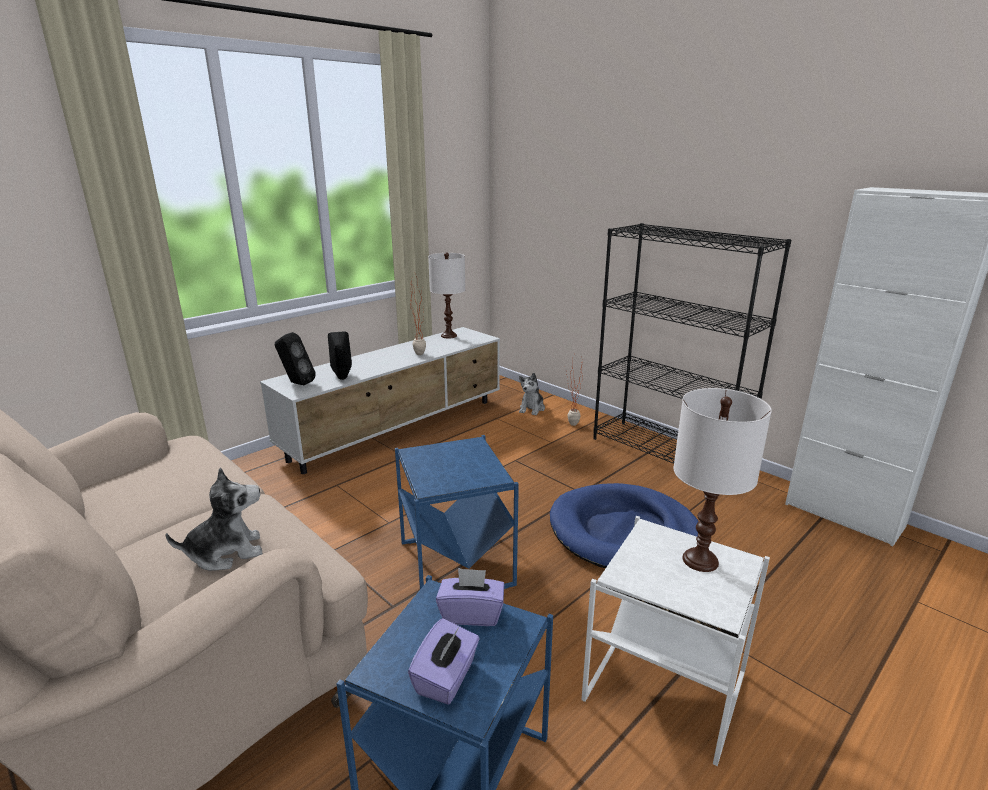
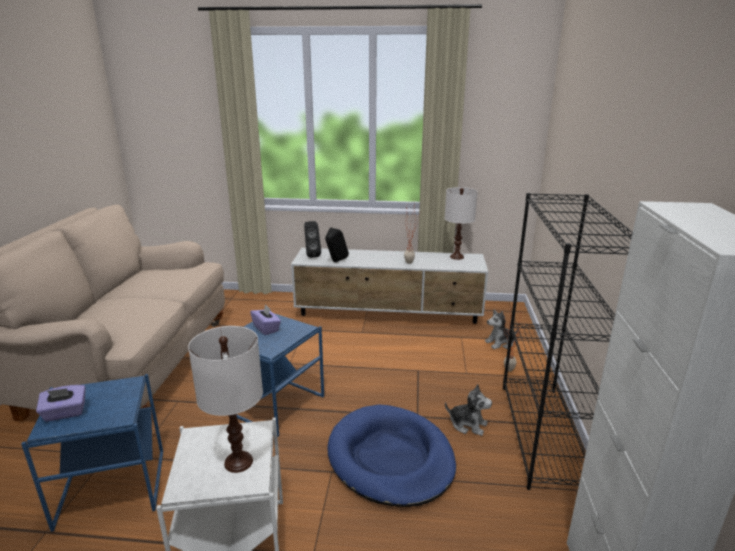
camera: 50 degrees right, 0 degrees up
plush toy [166,468,263,571] -> plush toy moved to [445,384,492,436]
purple tissue box [436,568,504,626] -> purple tissue box moved to [250,304,281,335]

